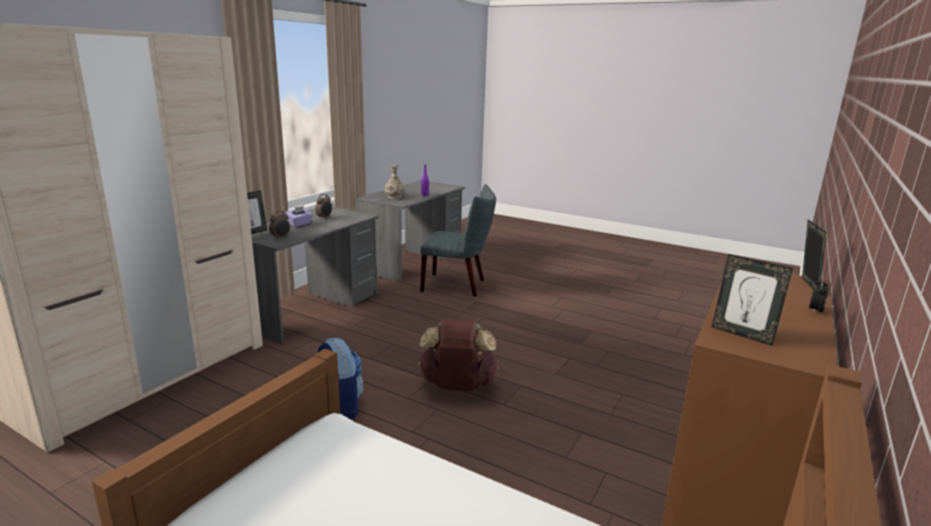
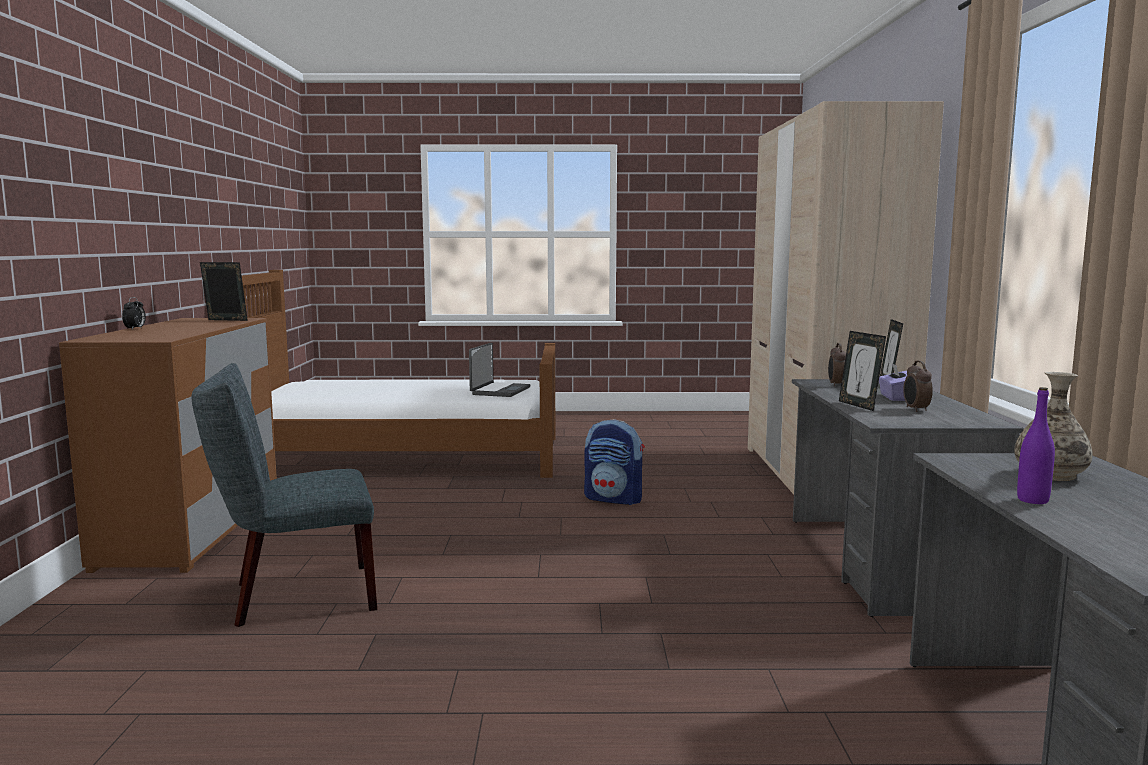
camera: 150 degrees right, 10 degrees down
brown backpack [418,320,499,391] -> none
grey chair [420,184,496,296] -> grey chair moved to [192,363,377,627]
picture frame [802,220,826,289] -> picture frame moved to [839,331,886,411]
none -> laptop [469,343,531,397]

